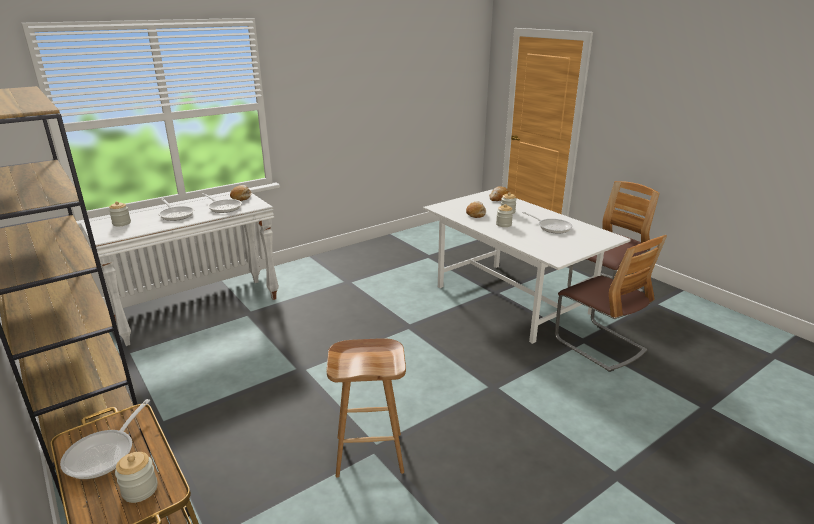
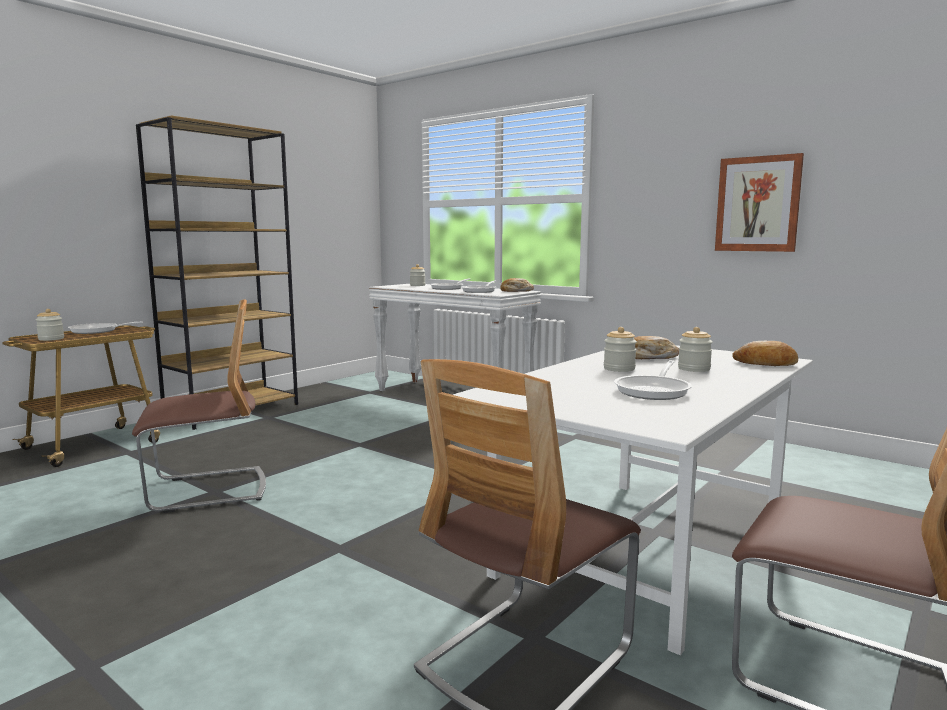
camera: 75 degrees right, 15 degrees down
brown stool [327,338,406,478] -> chair [132,299,266,513]
none -> picture [715,153,804,252]

